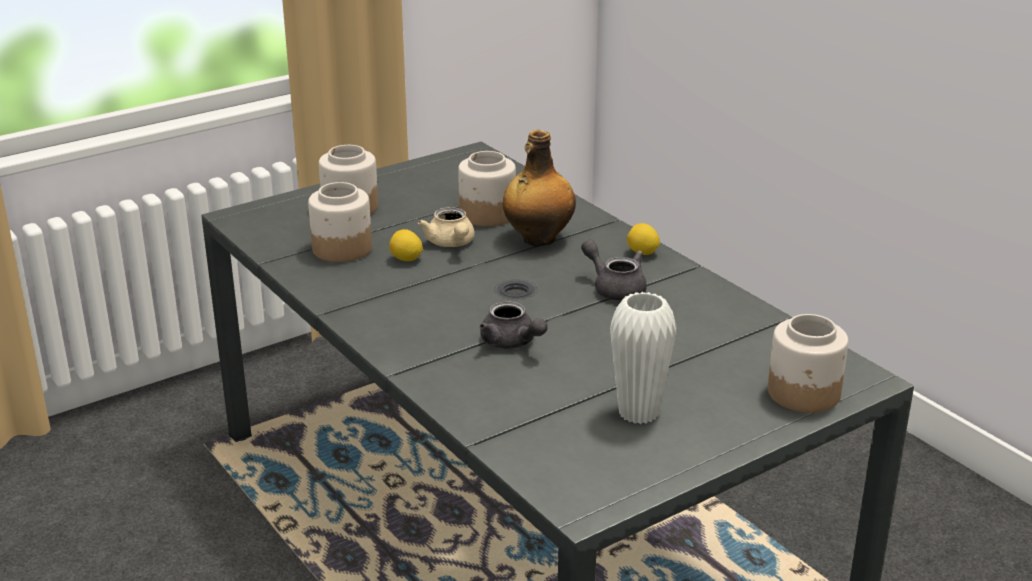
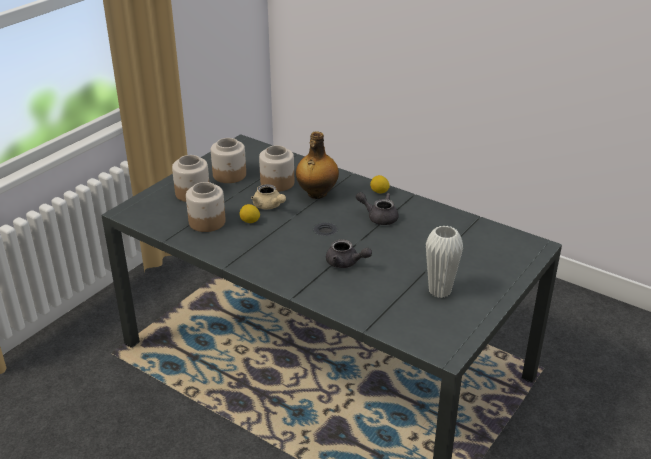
camera: 20 degrees left, 5 degrees up
jar [768,314,848,413] -> jar moved to [211,138,246,183]

